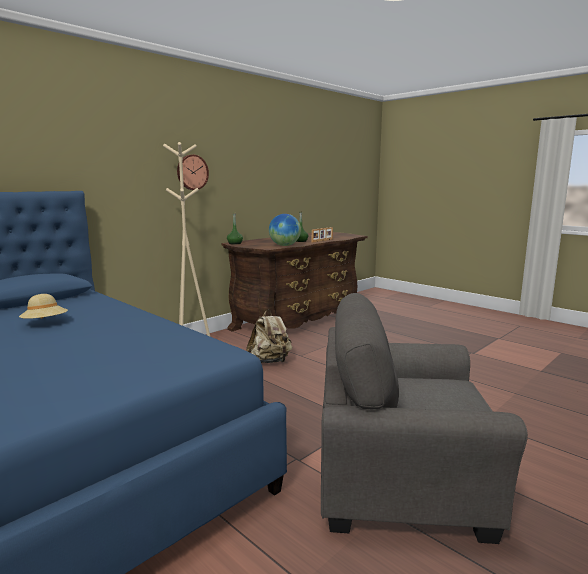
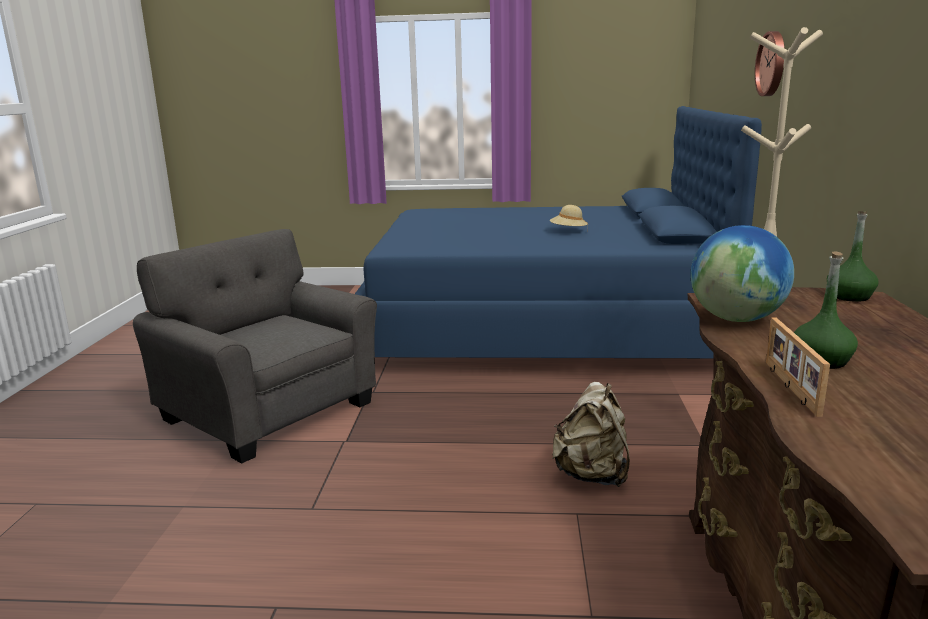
camera: 140 degrees right, 5 degrees up
wall clock [177,155,209,190] -> wall clock moved to [755,31,784,96]
grey armchair [321,293,528,544] -> grey armchair turned 105 degrees counterclockwise [133,229,377,464]

